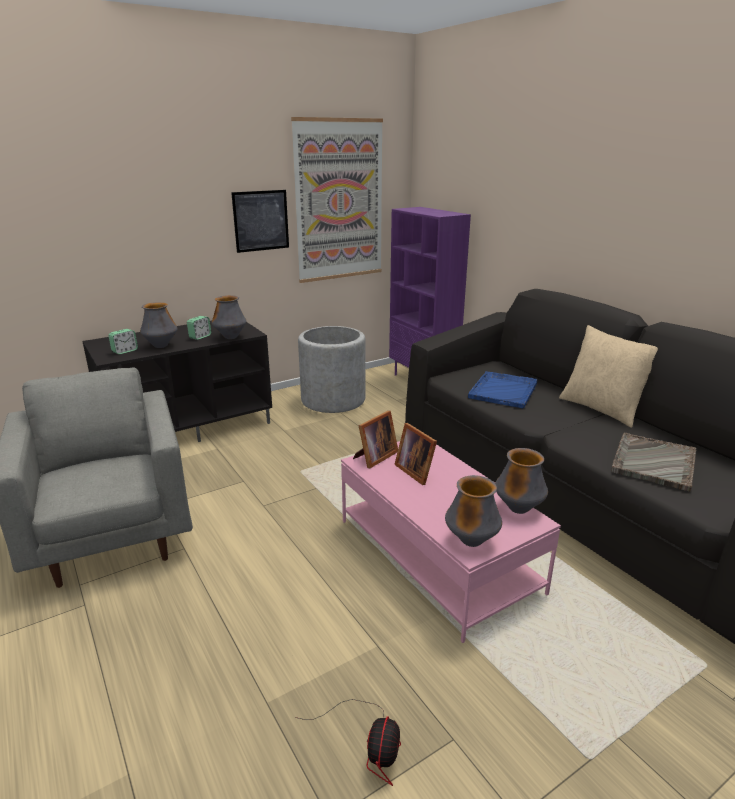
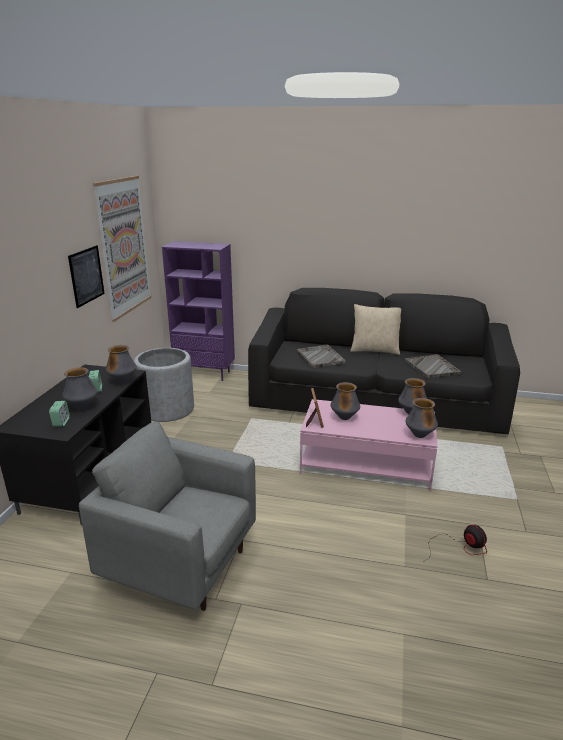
camera: 45 degrees left, 0 degrees up
picture frame [394,423,437,485] -> vase [331,382,360,420]
blue tray [468,371,537,408] -> grey tray [296,345,346,368]

